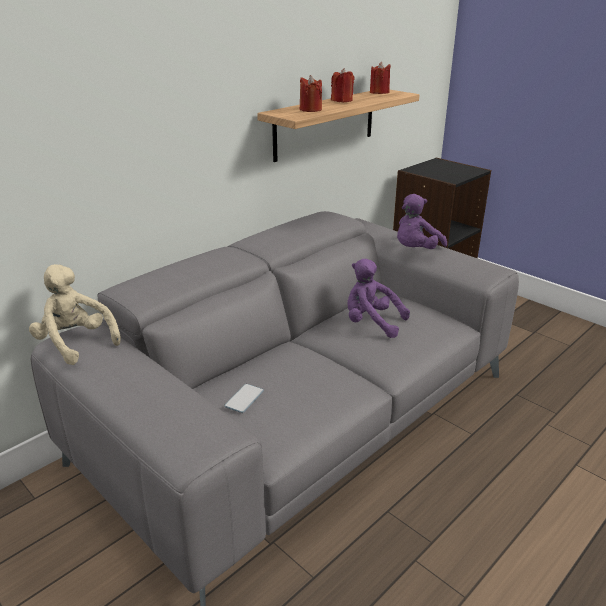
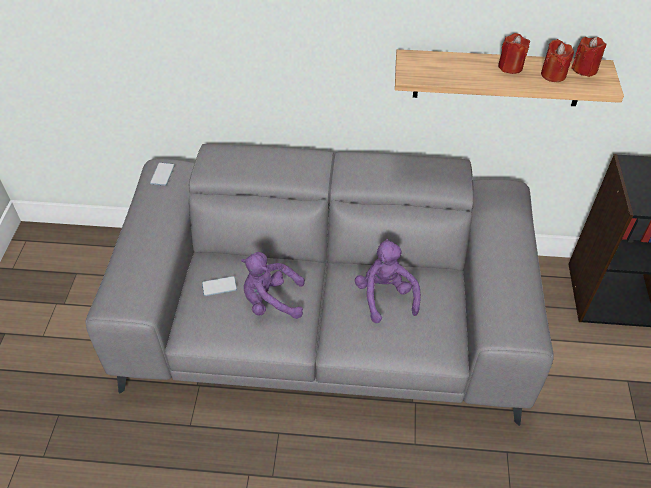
camera: 50 degrees right, 20 degrees up
beige plush toy [29,264,121,365] -> phone [150,163,175,186]
red candle [300,75,322,112] -> red candle moved to [541,39,574,82]
purple plush toy [397,194,447,249] -> purple plush toy moved to [241,252,305,319]

